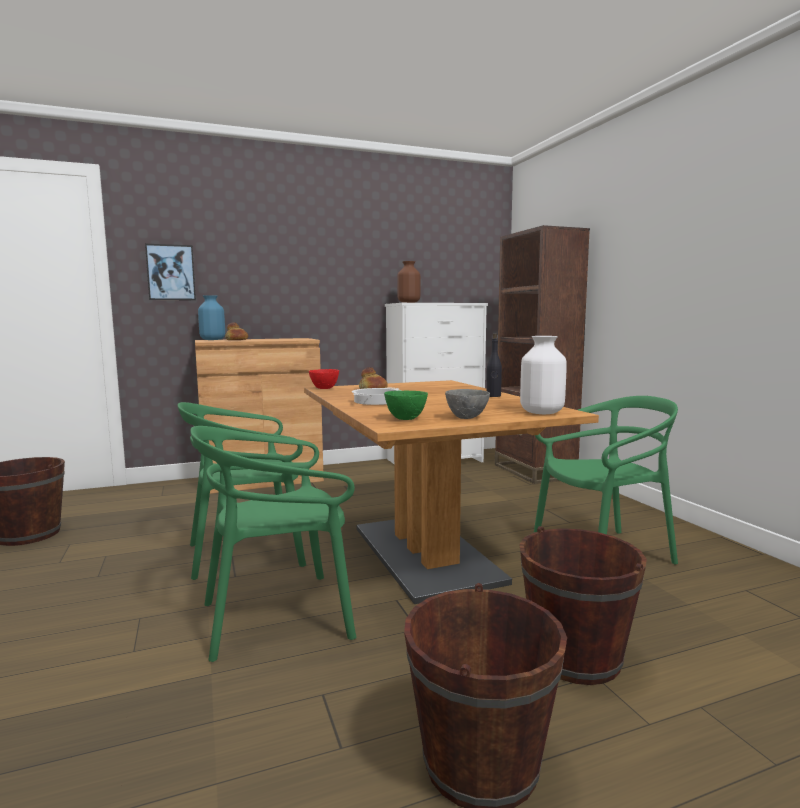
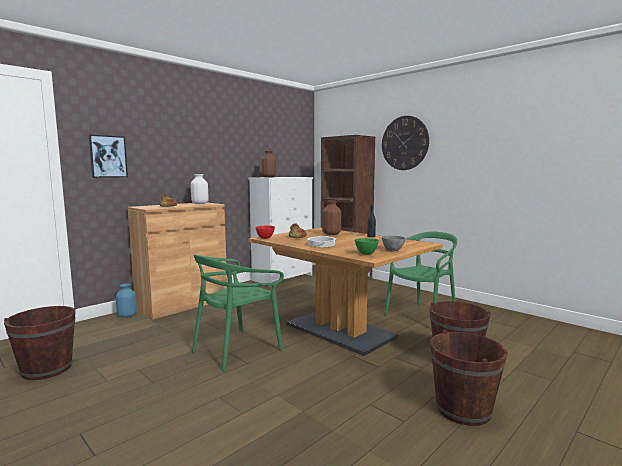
camera: 25 degrees left, 0 degrees up
green chair [190,426,356,662] -> none
blue vase [198,295,225,340] -> blue vase moved to [116,284,137,318]
white vase [520,336,567,414] -> white vase moved to [191,174,208,204]
none -> brown vase [322,200,341,235]
none -> wall clock [382,116,429,170]

